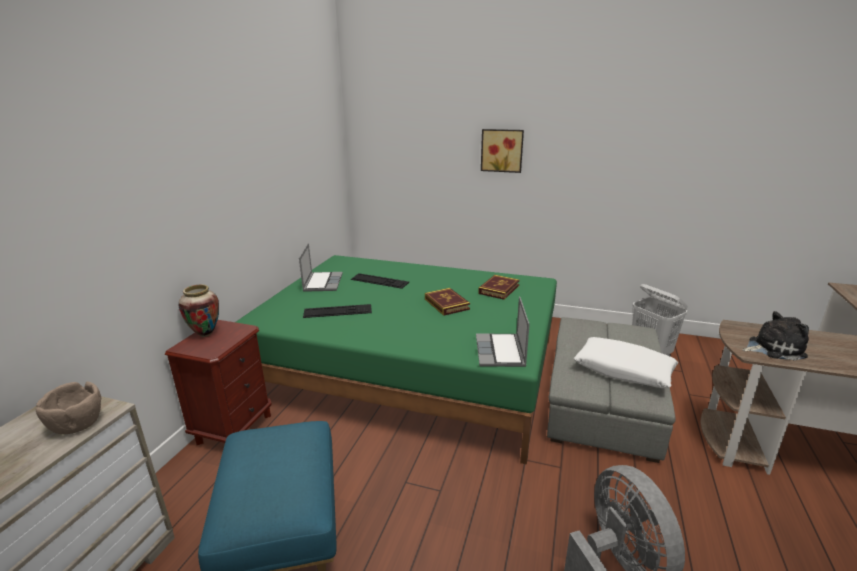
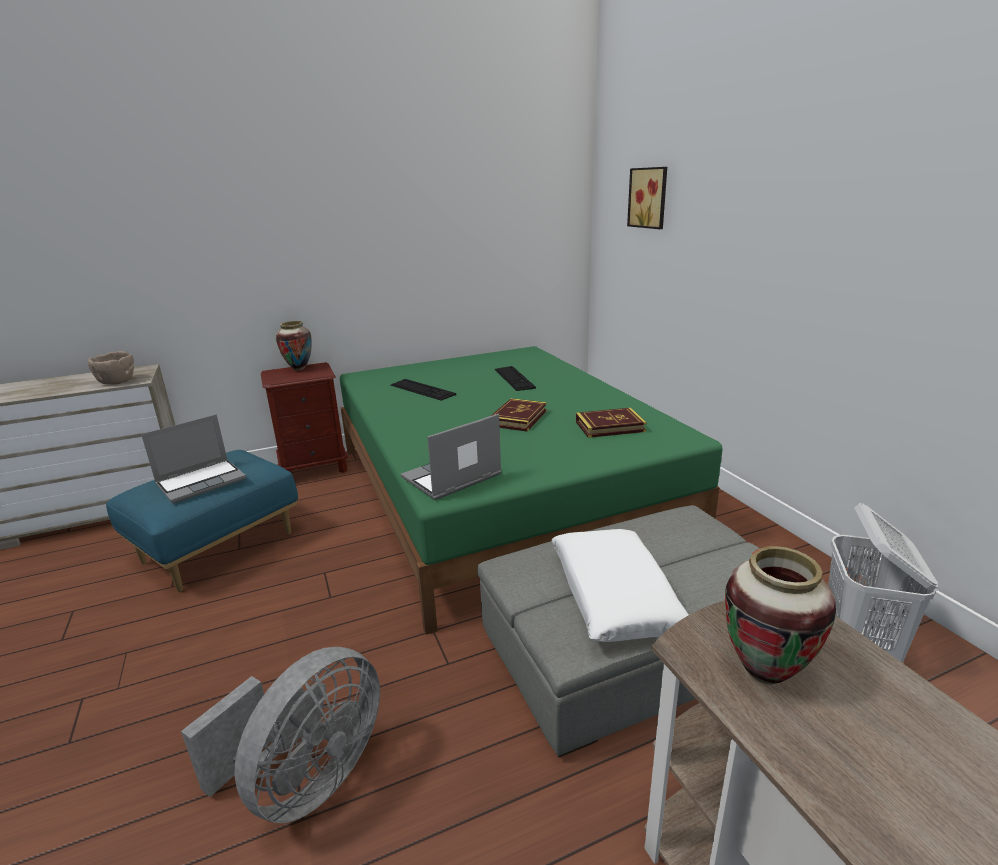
camera: 50 degrees right, 0 degrees up
laptop [299,243,343,292] -> laptop moved to [141,414,246,503]
picture [481,129,524,173] -> picture moved to [627,167,667,229]
plush toy [742,311,809,361] -> vase [725,546,836,685]

